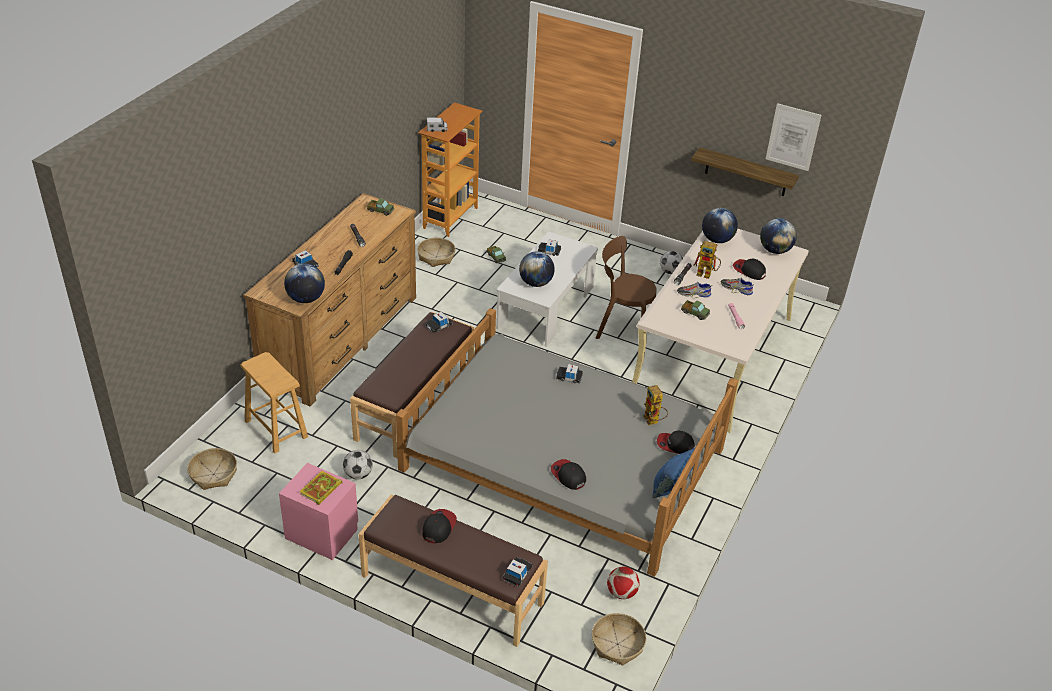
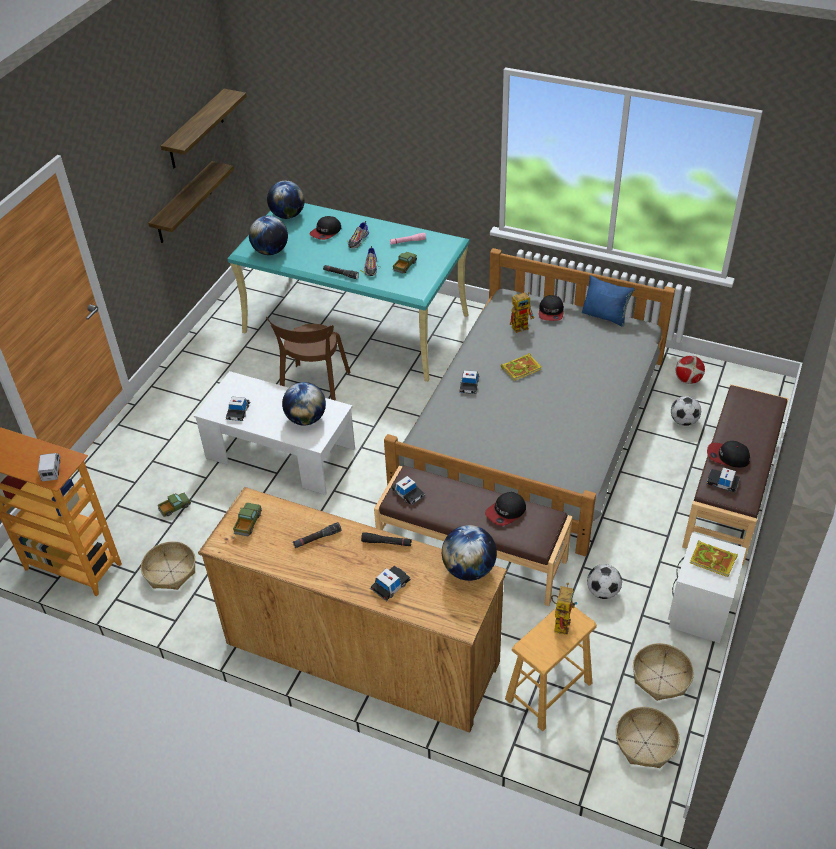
camera: 90 degrees left, 5 degrees up
pink nightstand [279,463,358,560] -> white nightstand [668,533,746,643]
toy car [502,557,533,587] -> toy car moved to [706,467,740,493]
cap [551,459,586,490] -> cap moved to [485,492,526,526]
basket [592,613,646,666] -> basket moved to [633,643,694,701]
beige desk [632,229,809,433] -> turquoise desk [227,203,469,382]
football [660,251,683,274] -> football moved to [671,396,701,426]
toy robot [693,241,721,279] -> toy robot moved to [551,583,577,635]
picture [766,103,821,171] -> shelf [161,89,247,168]
none -> book [501,353,542,381]

